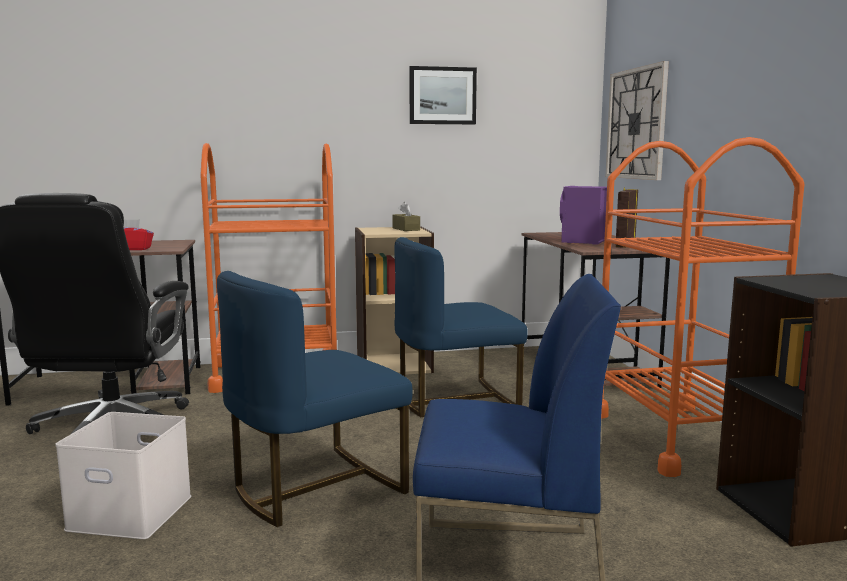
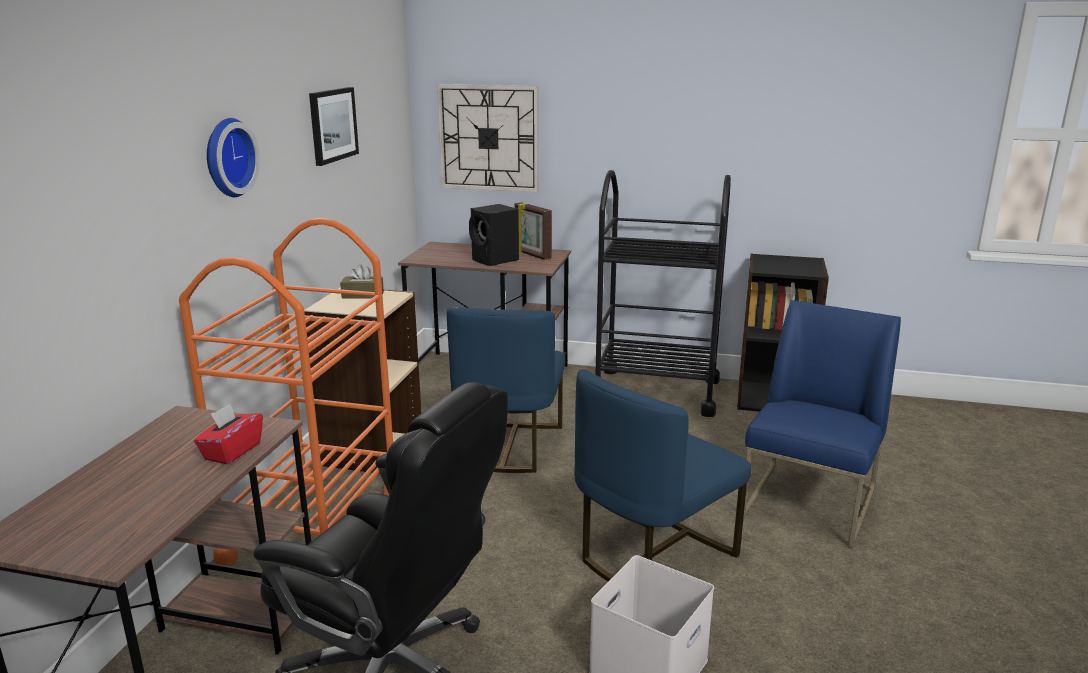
camera: 65 degrees left, 10 degrees up
blue chair [217,271,413,527] -> blue chair turned 60 degrees clockwise [574,369,751,581]
purple speaker [560,186,607,244] -> black speaker [469,204,519,266]
orange cart [601,137,804,477] -> black cart [595,170,731,417]
none -> wall clock [207,118,260,197]

